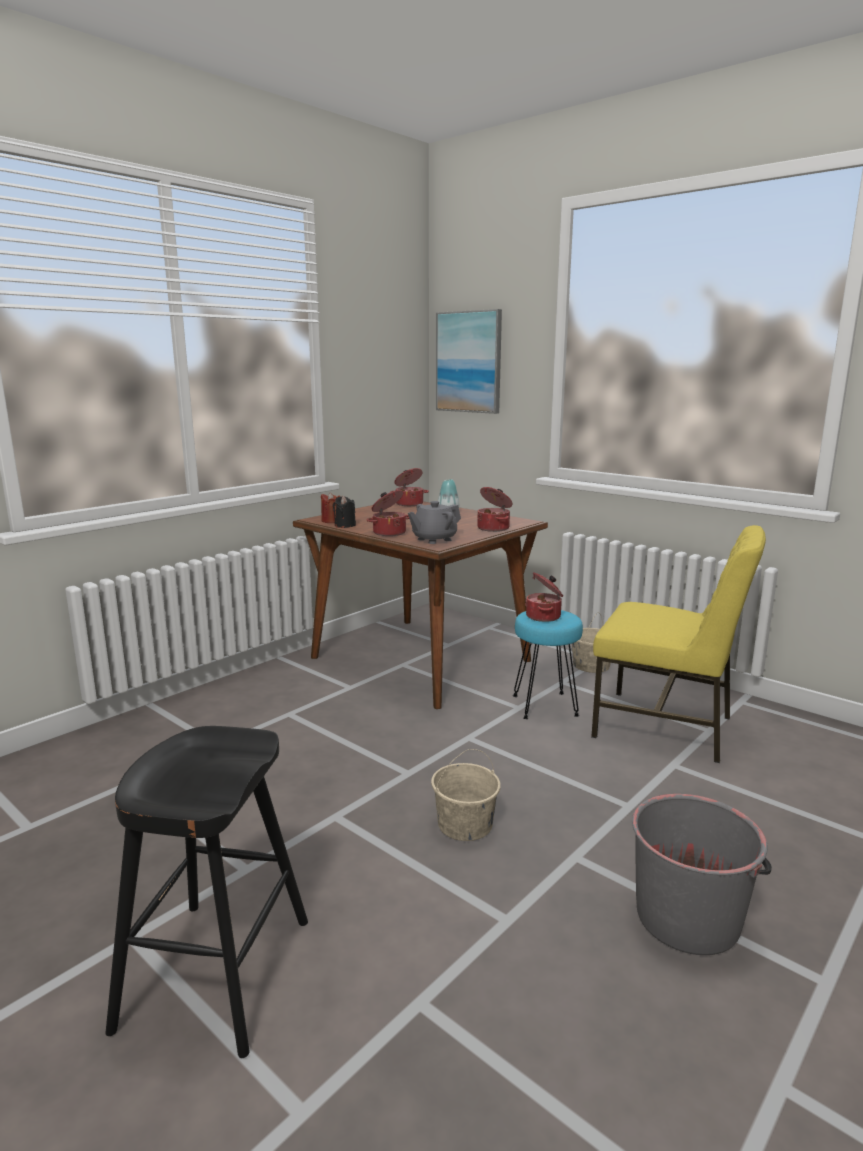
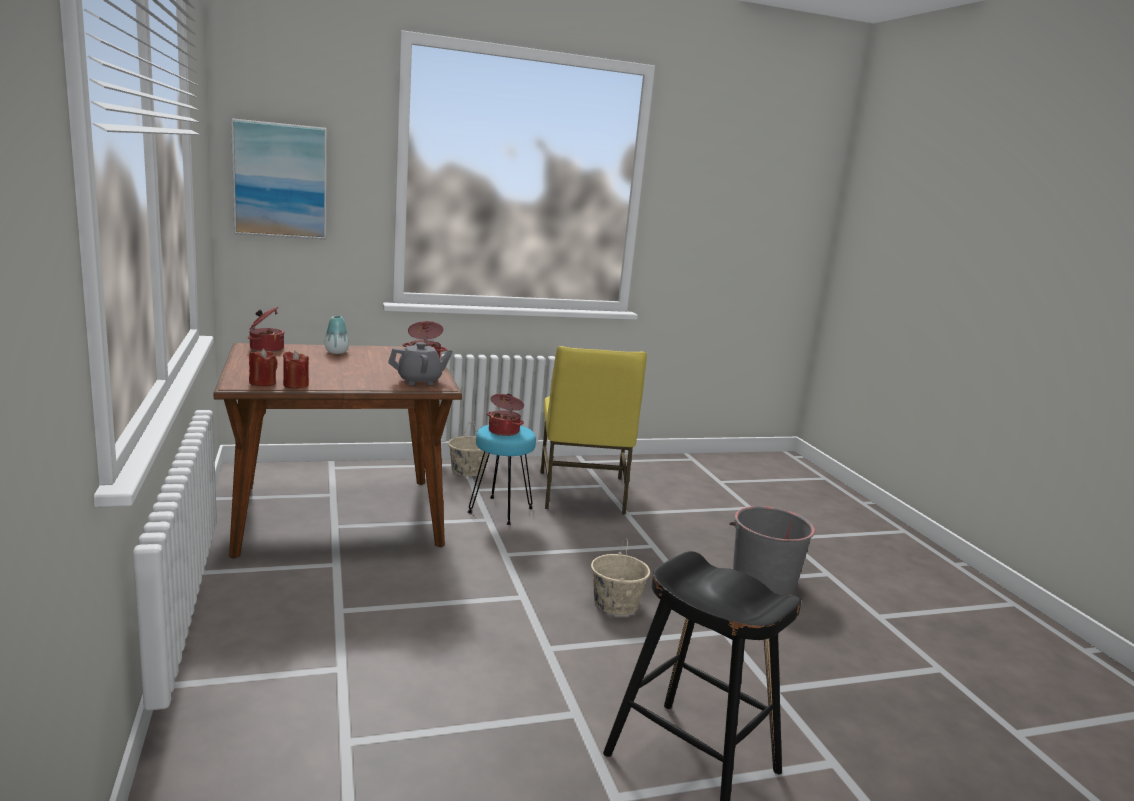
camera: 60 degrees left, 0 degrees up
black candle [333,496,356,528] -> red candle [283,351,309,389]
cooking pot [367,490,409,536] -> none
grey teapot [408,501,461,544] -> grey teapot turned 105 degrees counterclockwise [388,342,453,385]
yellow chair [591,525,766,763] -> yellow chair turned 120 degrees clockwise [540,346,647,515]

